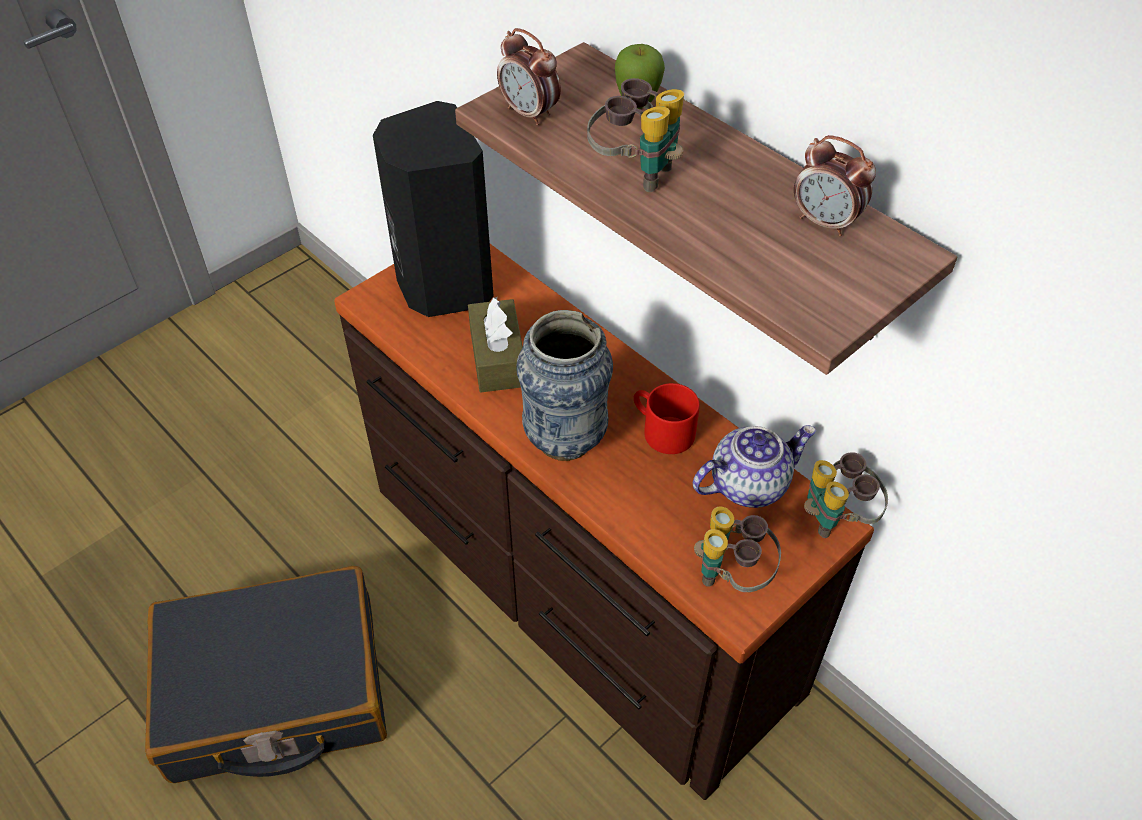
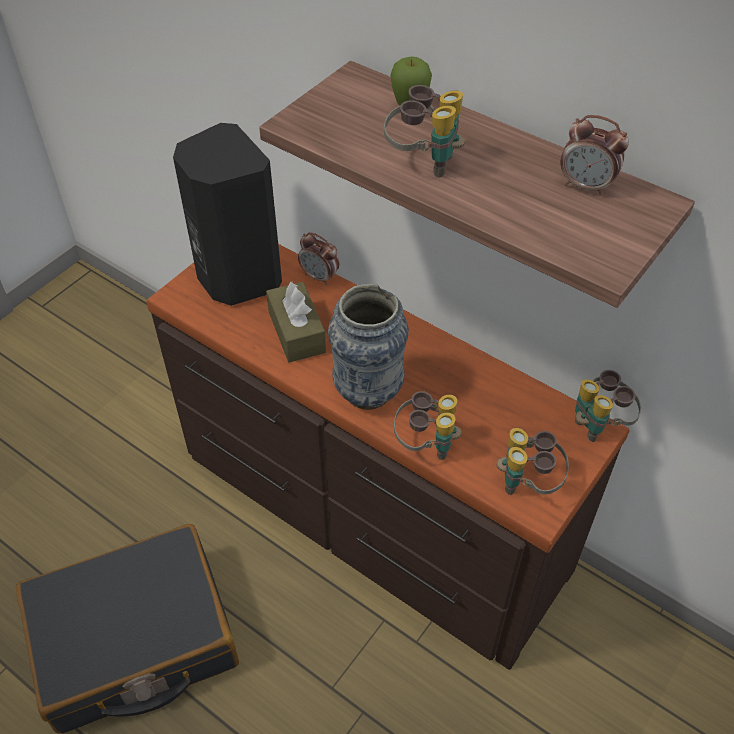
camera: 10 degrees left, 0 degrees up
alarm clock [497,28,561,125] -> alarm clock moved to [298,232,339,285]
red mug [634,383,700,454] -> none
teapot [693,425,816,508] -> none
none -> binoculars [394,391,462,460]

